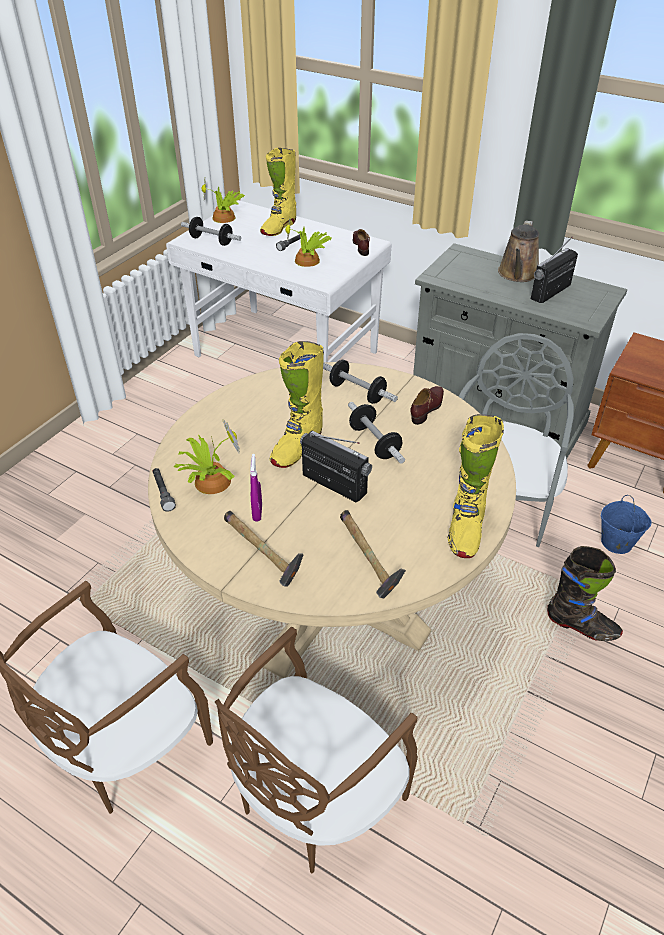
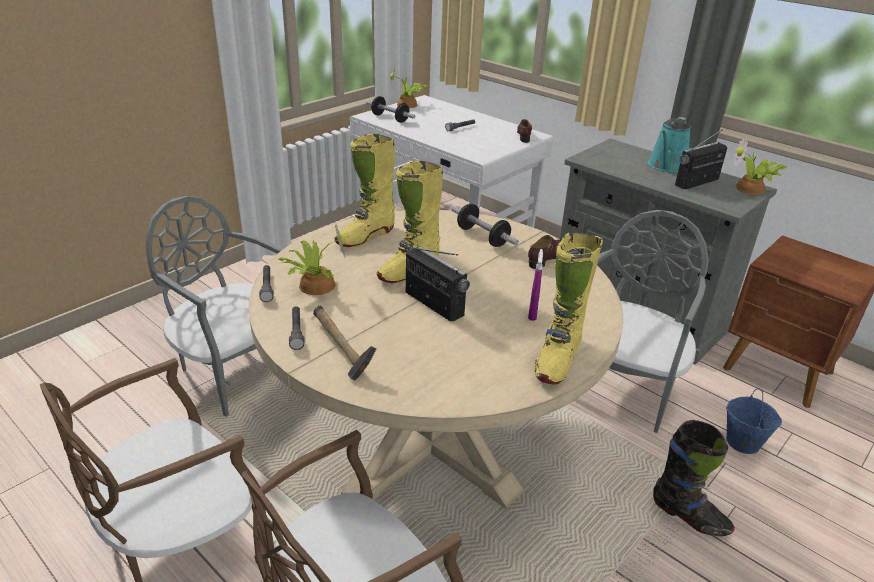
camera: 10 degrees right, 10 degrees down
purple spray bottle [250,454,262,522] -> purple spray bottle moved to [528,249,543,321]
yellow boot [260,148,296,236] -> yellow boot moved to [334,134,395,247]
potted plant [285,220,331,267] -> potted plant moved to [734,138,787,195]
hammer [340,510,406,598] -> none
dumbbell [348,402,405,464] -> none
brown watering can [498,221,539,282] -> turquoise watering can [648,117,691,173]
none -> grey chair [146,196,283,417]
none -> grey flashlight [289,306,305,350]

